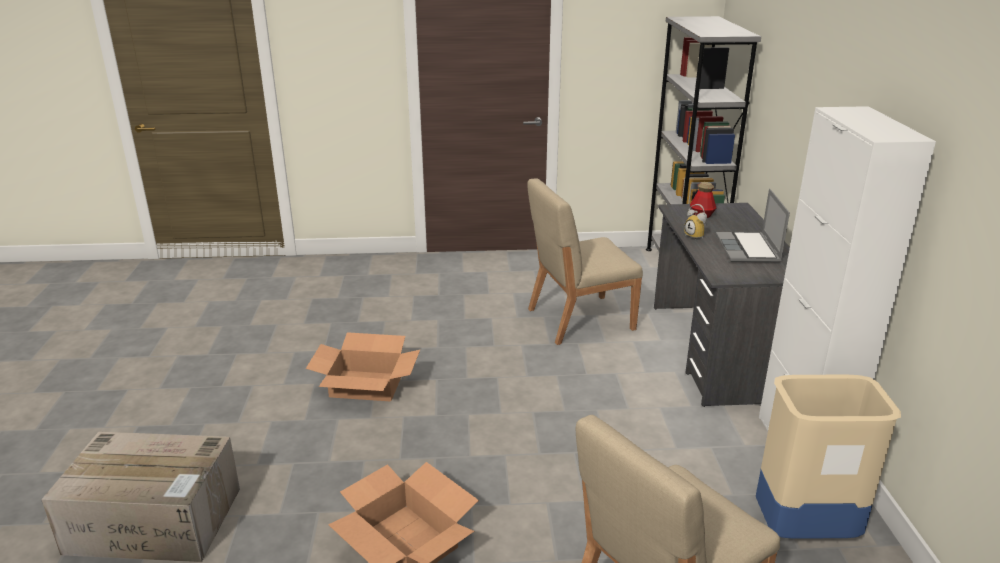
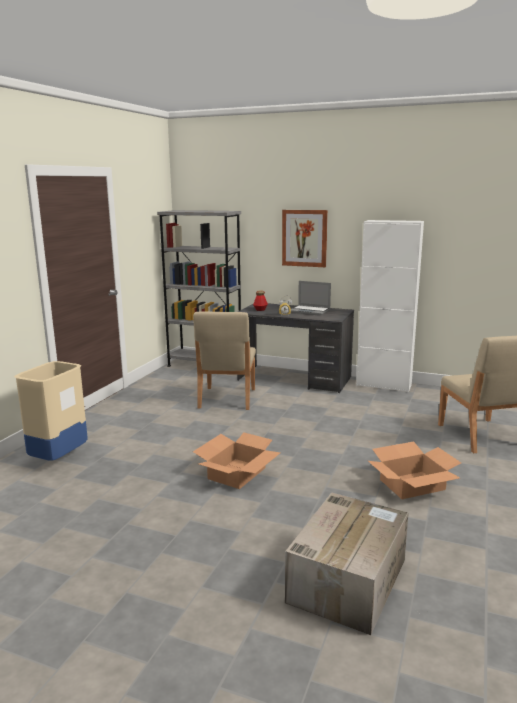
camera: 65 degrees left, 10 degrees down
beige trash can [756,375,901,539] -> beige trash can moved to [14,361,88,461]
none -> picture [282,210,328,267]

